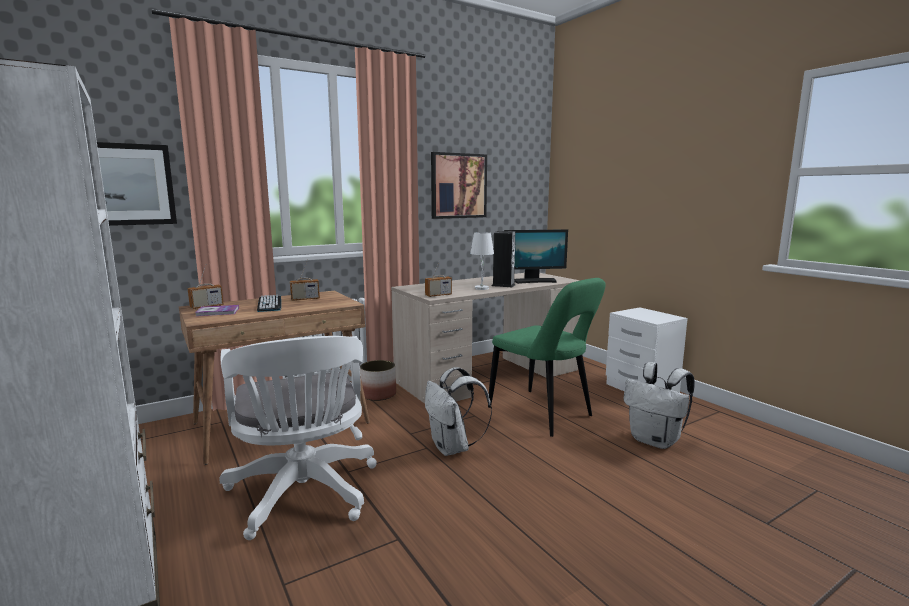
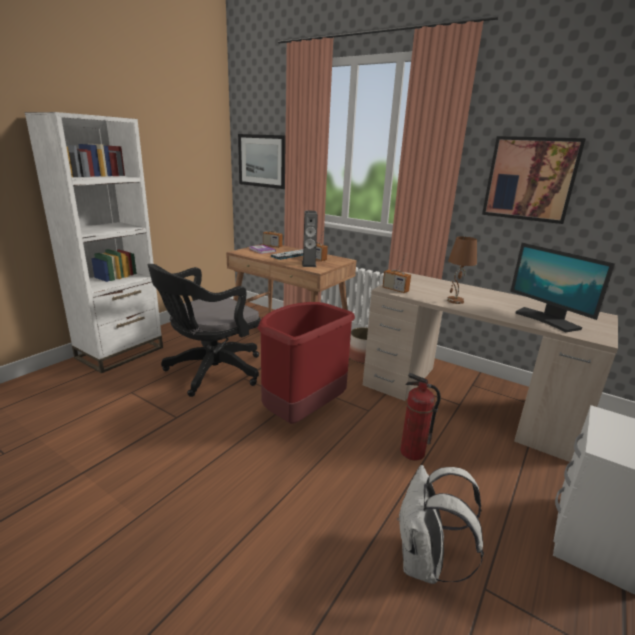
camera: 65 degrees right, 10 degrees up
white office chair [219,336,377,540] -> black office chair [148,264,261,397]
white backpack [425,367,492,456] -> red trash can [258,302,355,424]
white table lamp [470,232,494,290] -> brown table lamp [447,236,477,304]
green chair [488,278,606,437] -> fire extinguisher [400,373,441,460]
speaker [492,231,515,287] -> speaker moved to [302,210,318,267]

